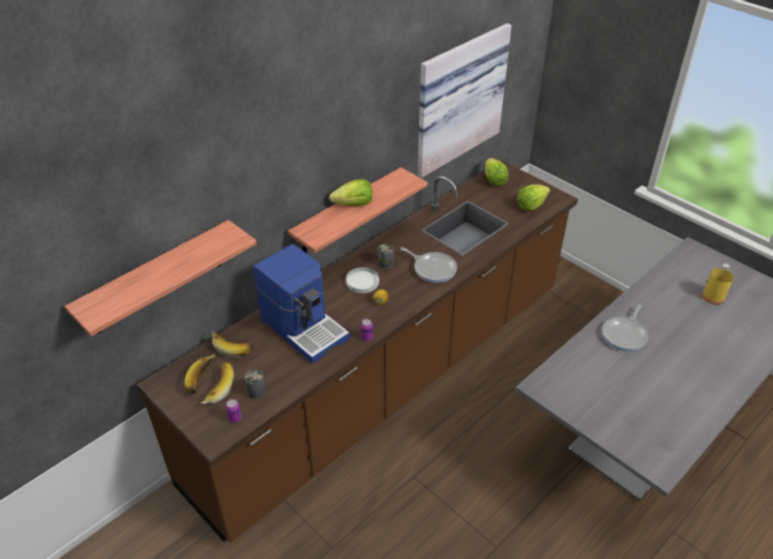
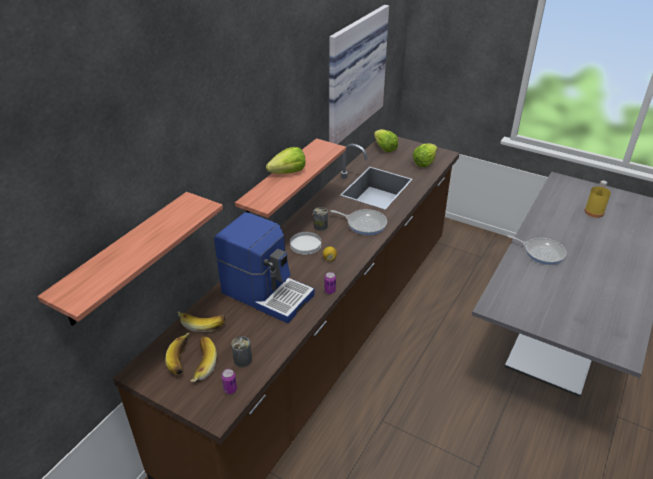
camera: 15 degrees left, 5 degrees down
frying pan [602,305,648,351] -> frying pan turned 75 degrees counterclockwise [507,235,566,265]

